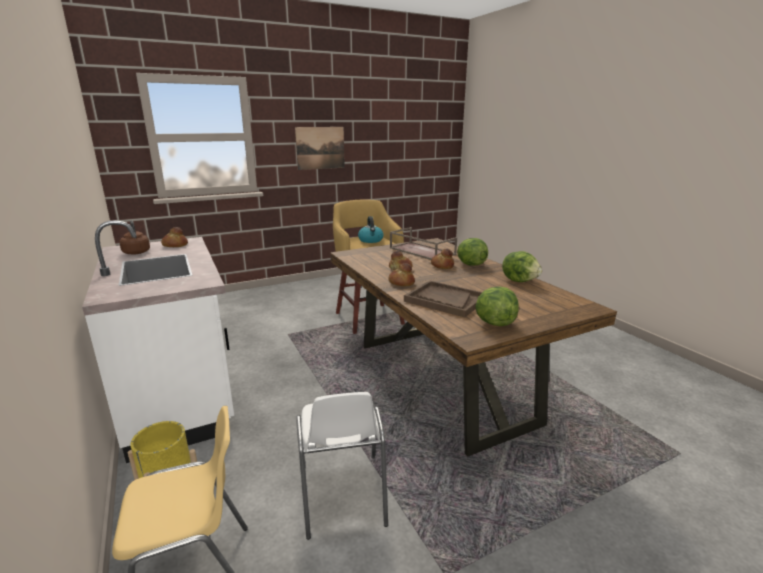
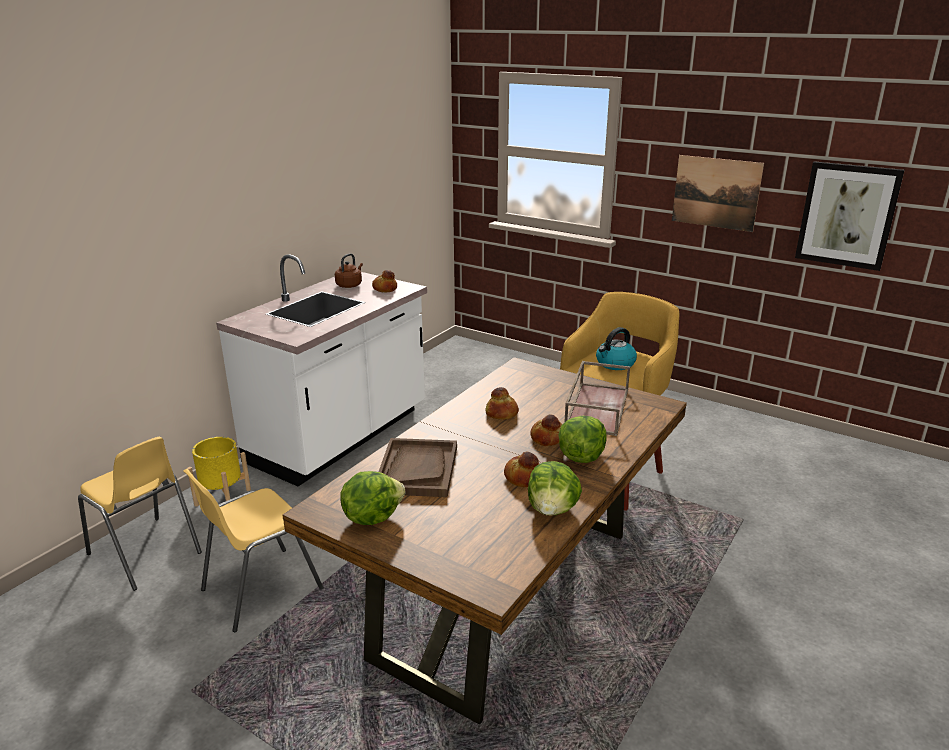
camera: 60 degrees right, 5 degrees up
white chair [296,392,388,540] -> yellow chair [183,469,324,632]
bread [388,263,415,286] -> bread moved to [504,452,539,487]
none -> picture [795,161,904,271]

